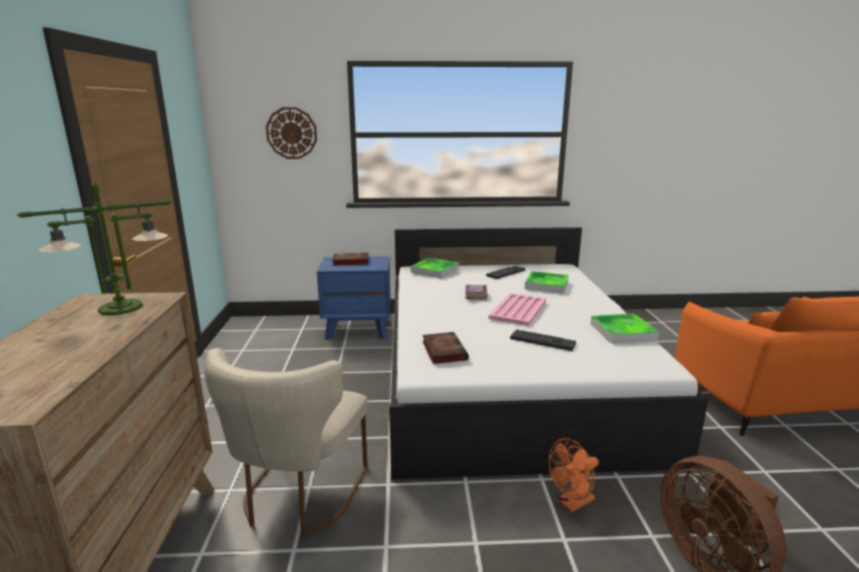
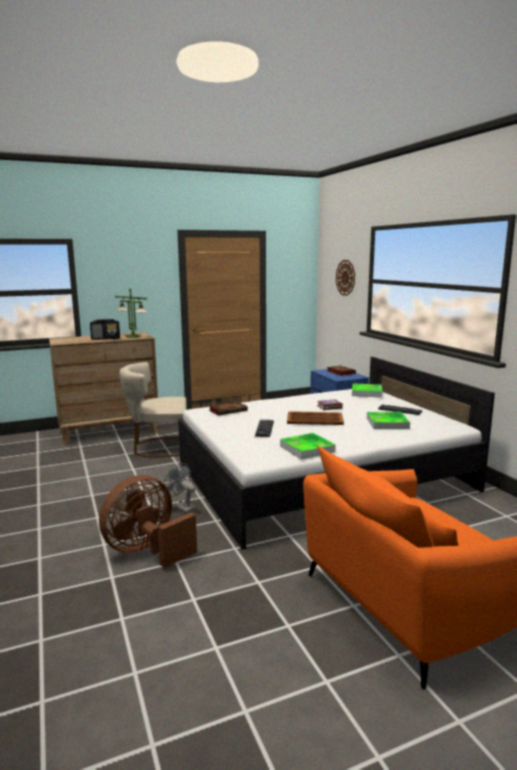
camera: 70 degrees right, 5 degrees down
pink tray [489,293,546,326] -> brown tray [287,411,344,425]
orange fan [549,438,599,513] -> grey fan [164,463,196,513]
none -> radio [90,319,120,340]

